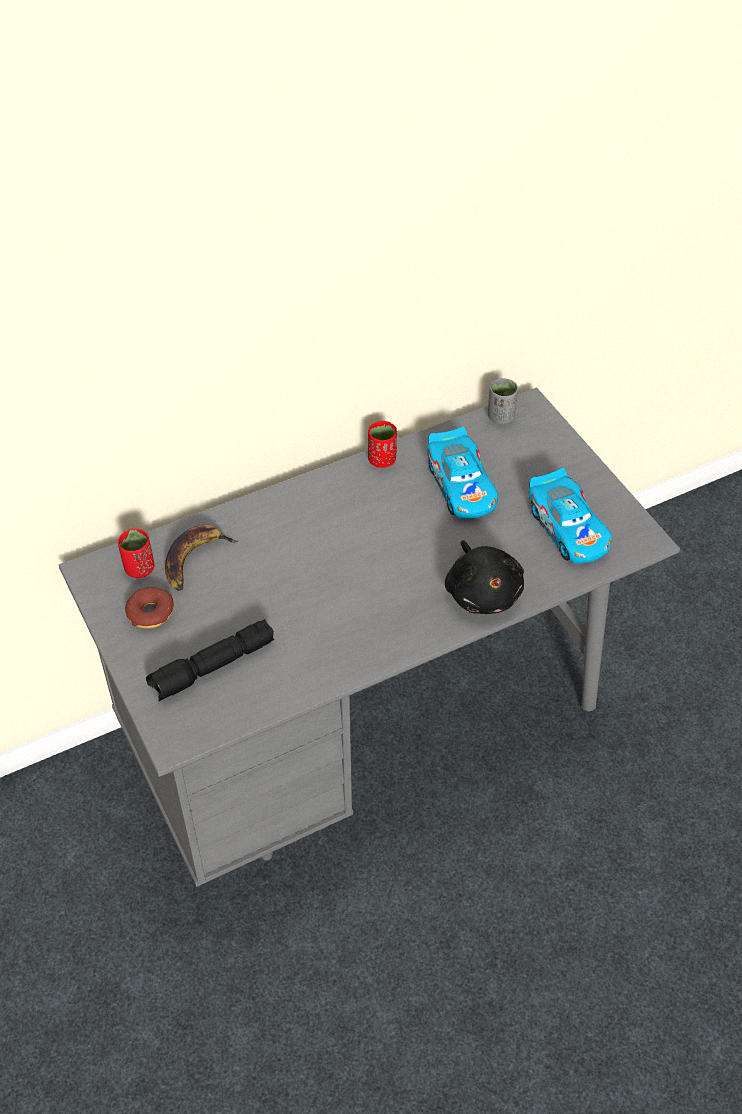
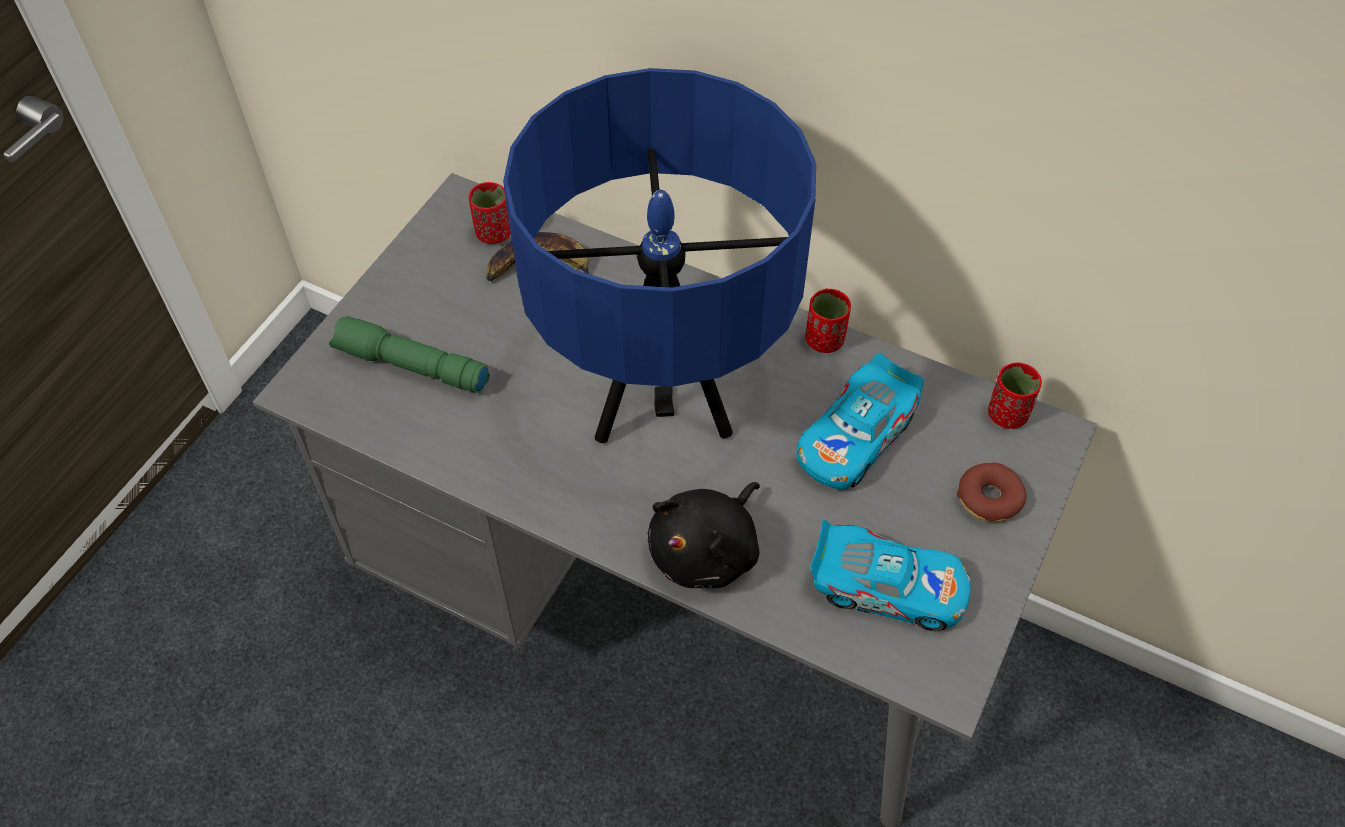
camera: 55 degrees right, 5 degrees up
donut [125,587,174,629] -> donut moved to [957,463,1027,522]
black flashlight [146,619,274,701] -> green flashlight [329,316,490,394]
grey cup [488,378,518,424] -> red cup [988,362,1042,429]
toy car [529,468,612,564] -> toy car turned 105 degrees counterclockwise [810,520,971,631]
none -> blue table lamp [503,68,816,443]

